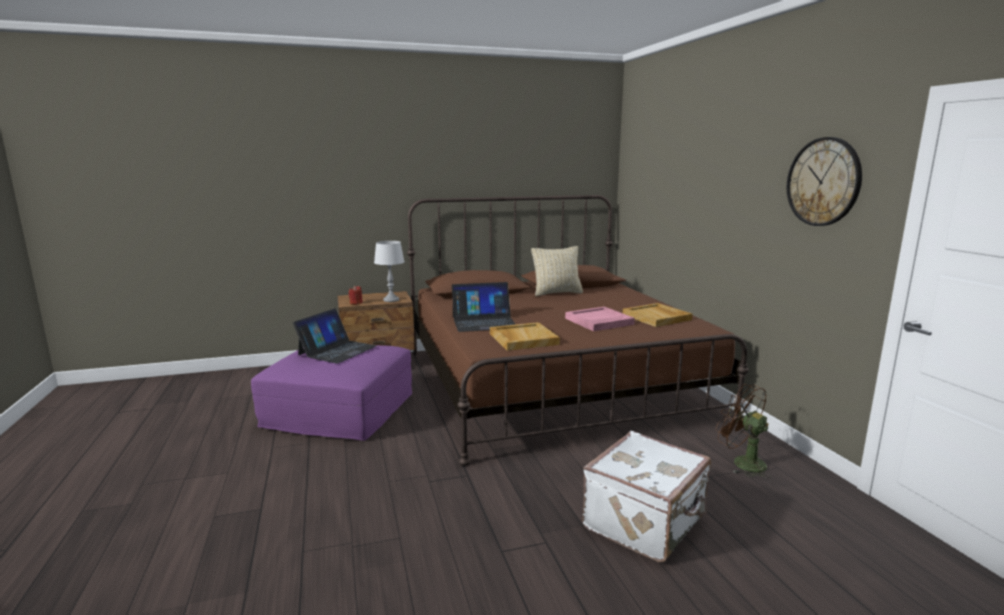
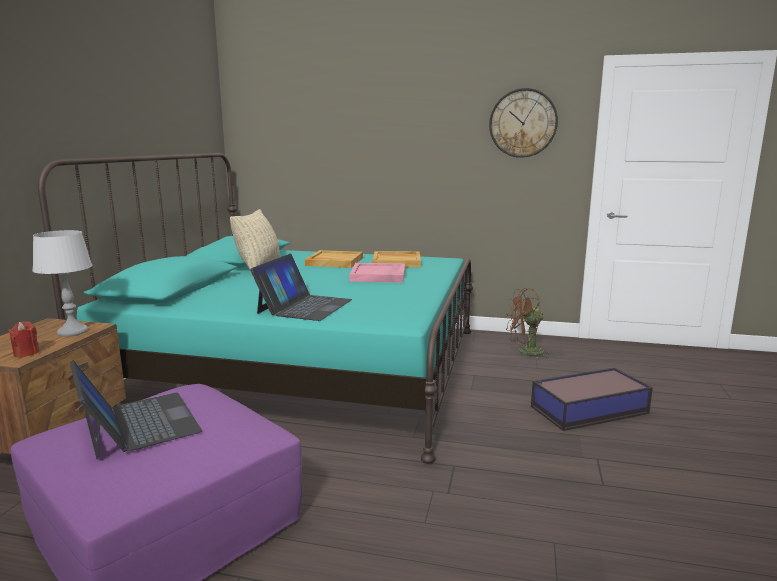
camera: 60 degrees left, 0 degrees up
brown bed [407,195,749,466] -> turquoise bed [38,153,473,463]
beige tray [490,322,560,351] -> beige tray moved to [305,250,363,268]
white suitcase [582,431,711,562] -> storage box [531,368,653,431]

